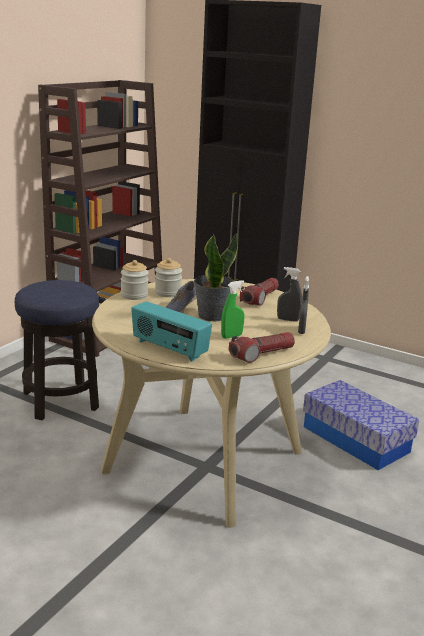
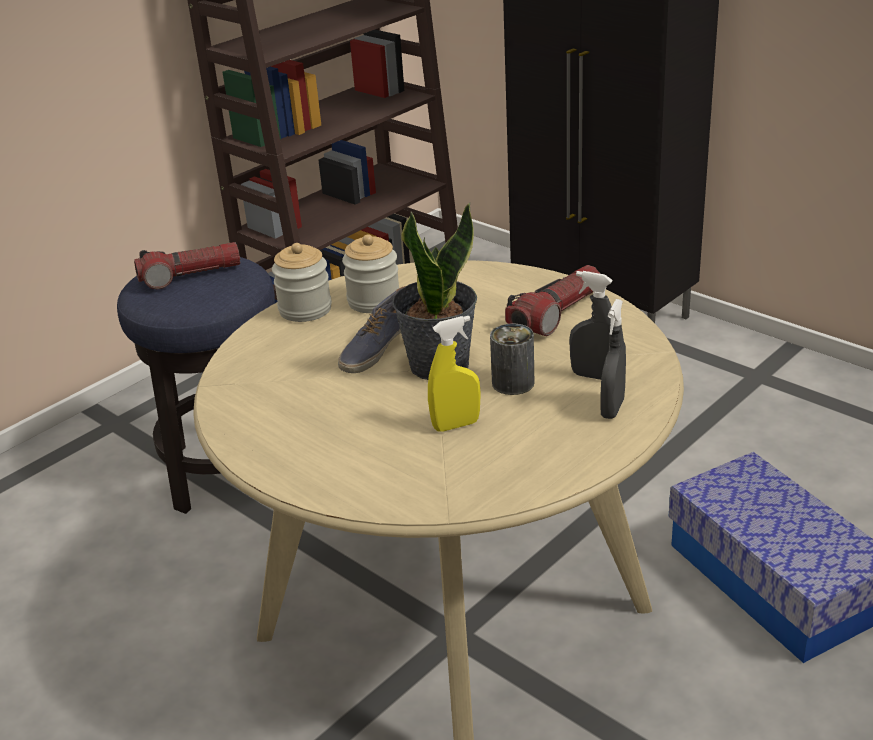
camera: 15 degrees right, 10 degrees up
radio [131,301,212,362] -> none
green spray bottle [221,280,245,339] -> yellow spray bottle [428,316,481,432]
flashlight [228,332,295,363] -> flashlight moved to [134,242,240,289]
none -> can [490,323,534,395]

